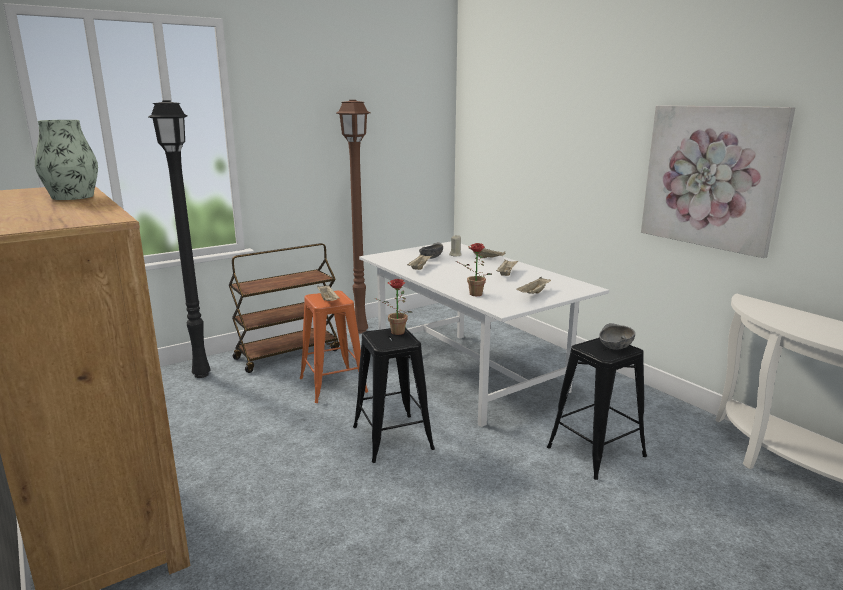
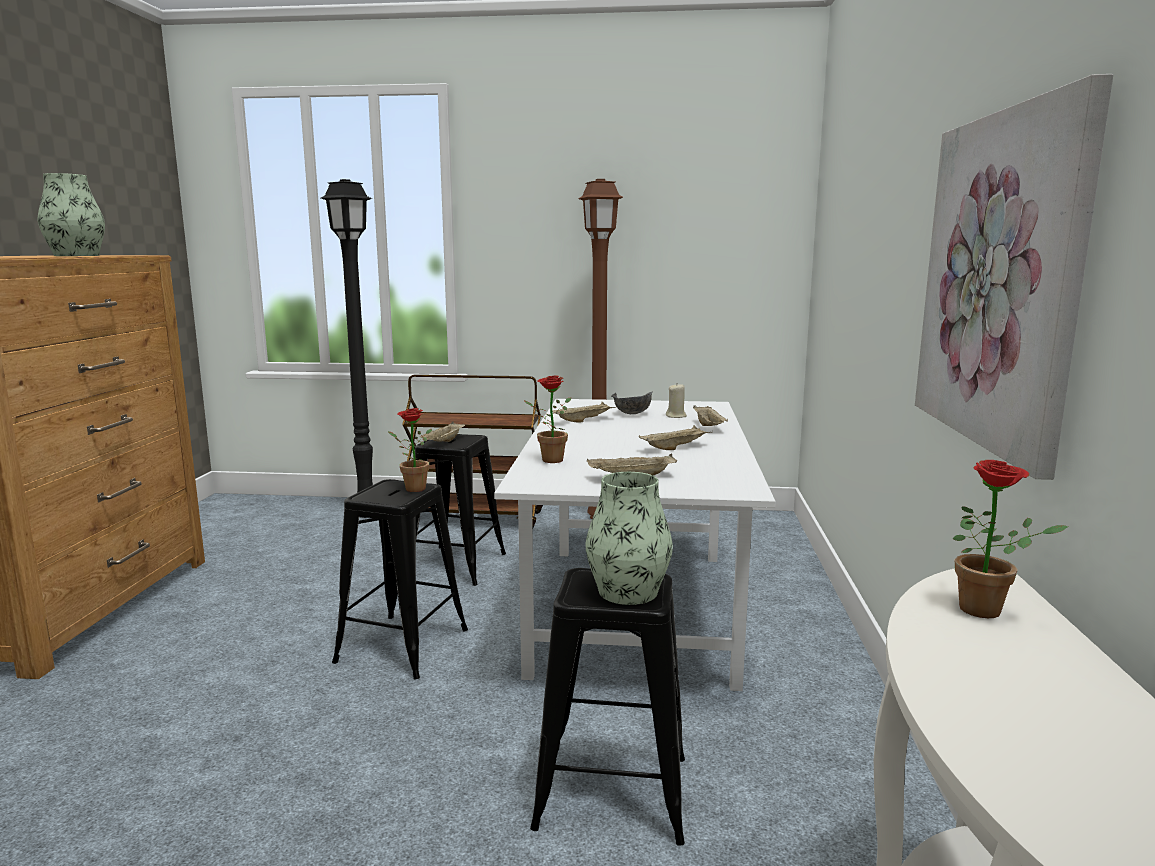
camera: 40 degrees right, 5 degrees down
orange stool [300,291,368,403] -> black stool [415,434,506,586]
grey bowl [599,323,635,350] -> vase [585,472,673,605]
none -> potted plant [953,460,1068,618]

